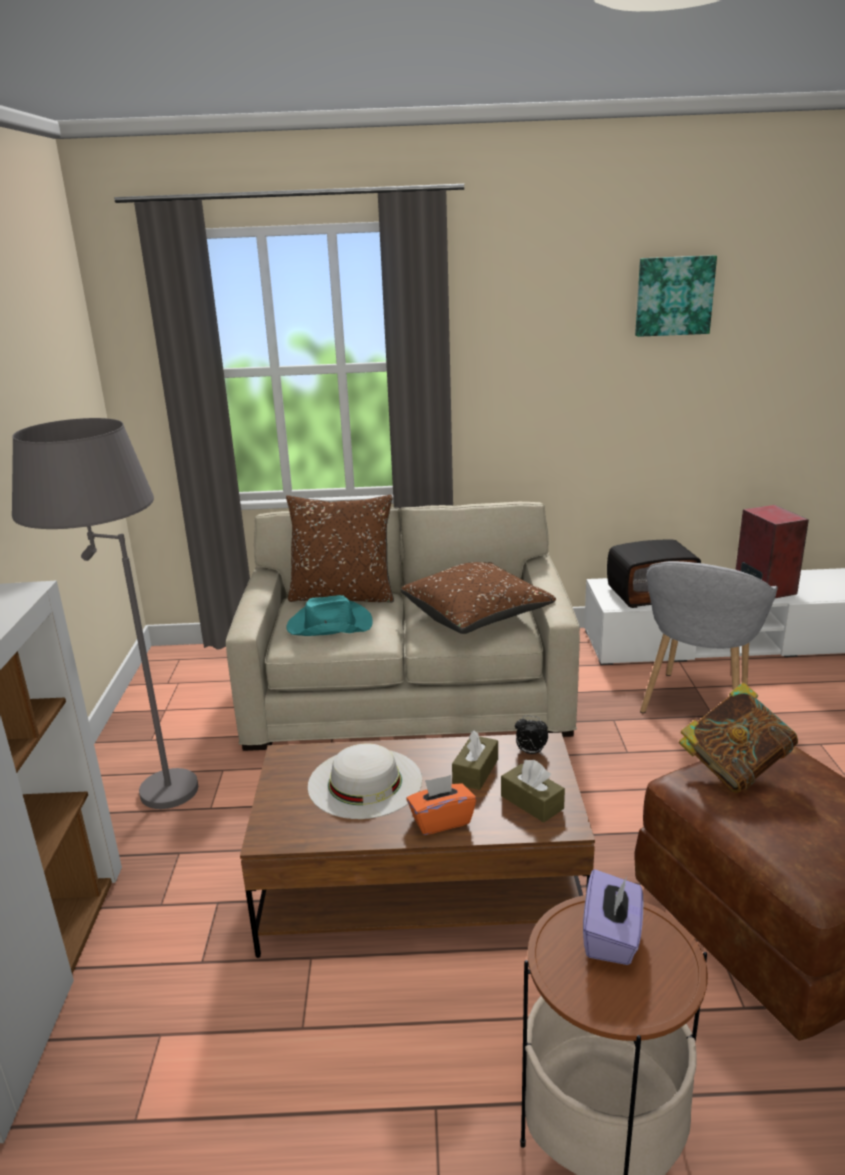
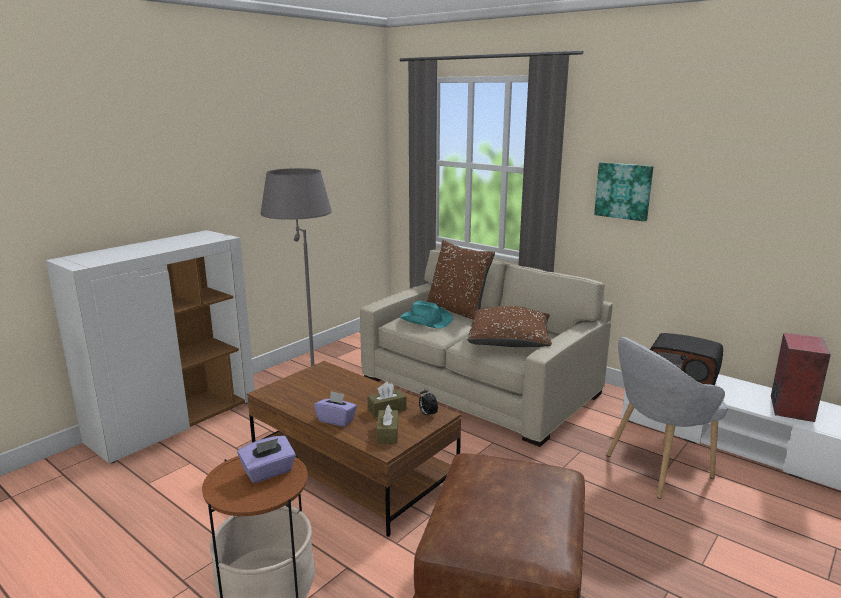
camera: 40 degrees right, 5 degrees down
white hat [308,744,422,819] -> none
orange tissue box [406,775,476,835] -> purple tissue box [314,391,357,427]
picture [635,255,717,337] -> picture moved to [594,162,653,222]
book [679,682,798,793] -> none

